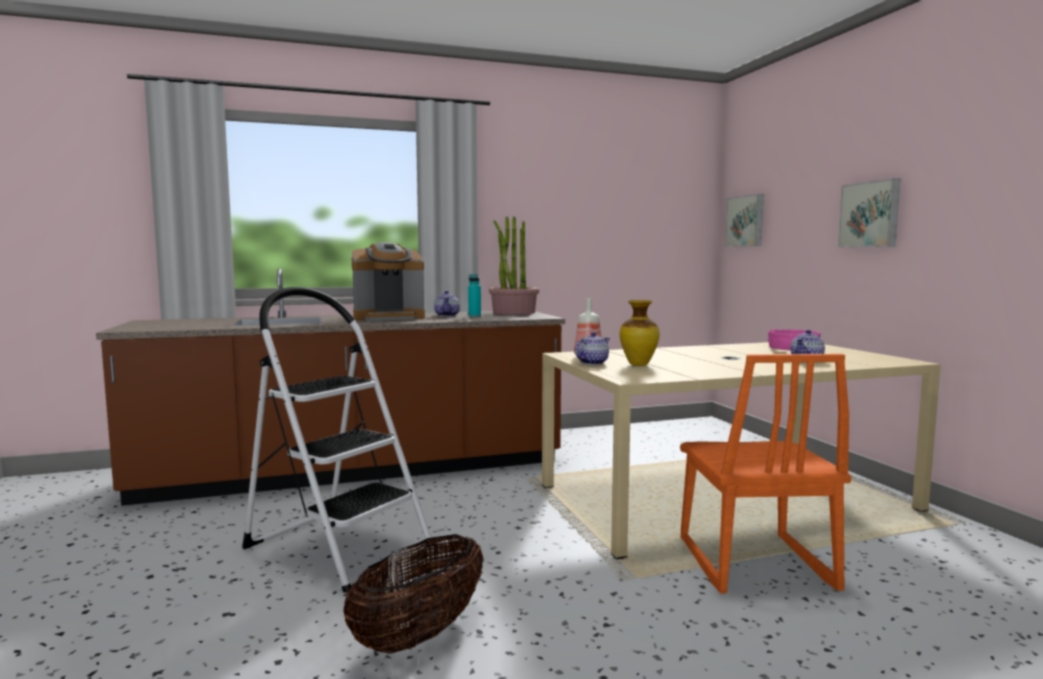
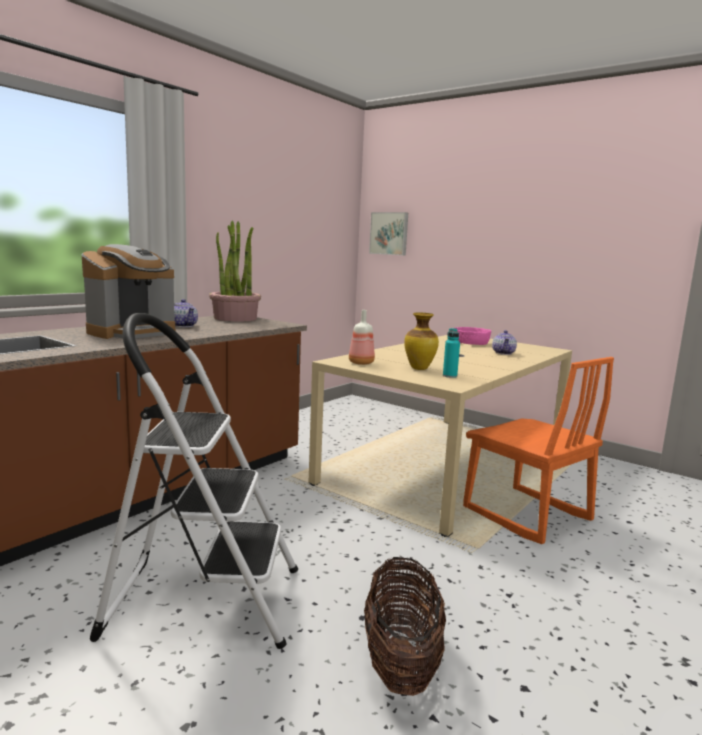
camera: 35 degrees left, 5 degrees up
turquoise bottle [468,274,481,317] -> turquoise bottle moved to [443,328,460,378]
teapot [575,332,610,365] -> none
picture [838,178,901,247] -> none

